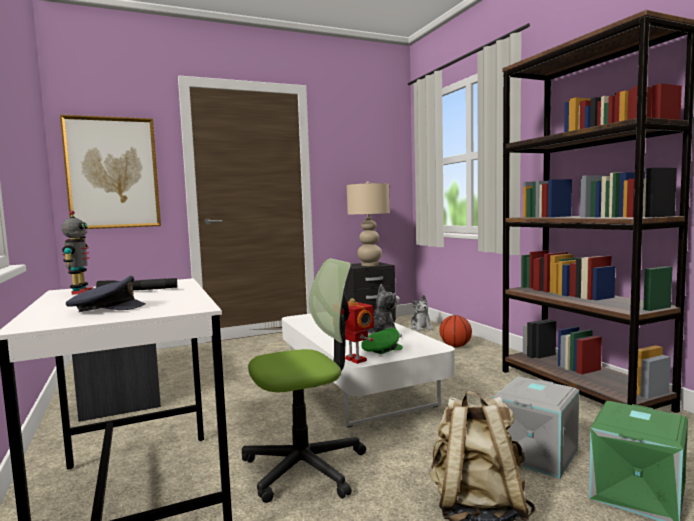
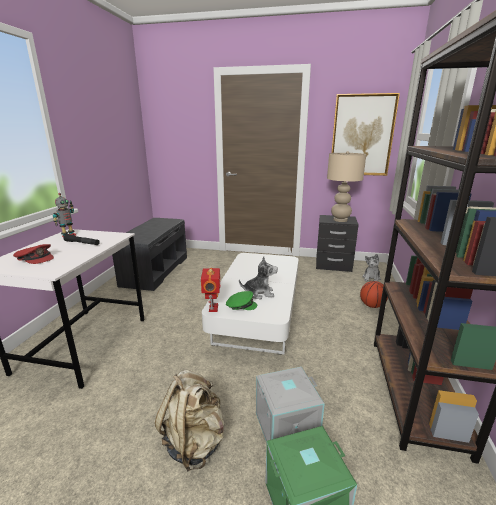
camera: 35 degrees right, 15 degrees up
picture [60,115,161,229] -> picture moved to [331,93,400,176]
grey cap [66,276,145,312] -> red cap [13,244,54,264]
office chair [242,258,366,503] -> none

